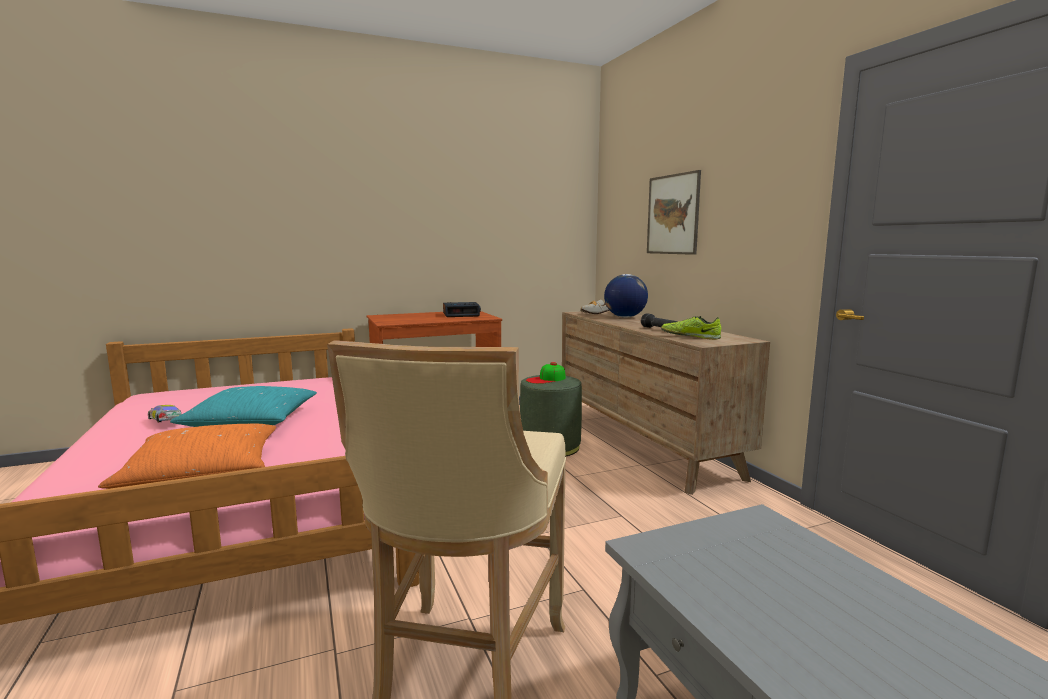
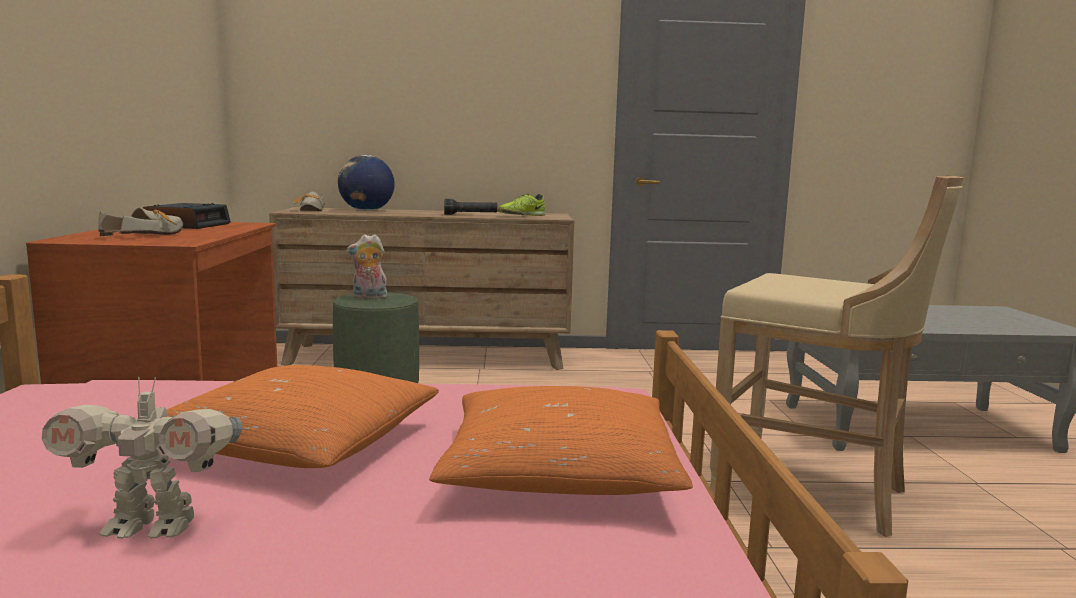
camera: 70 degrees left, 0 degrees up
toy car [148,405,181,422] -> toy robot [42,377,242,539]
turquoise pillow [170,386,317,427] -> orange pillow [166,365,439,468]
cap [526,362,566,384] -> plush toy [347,234,387,299]
picture [647,170,701,255] -> none
none -> shoe [98,208,183,237]

